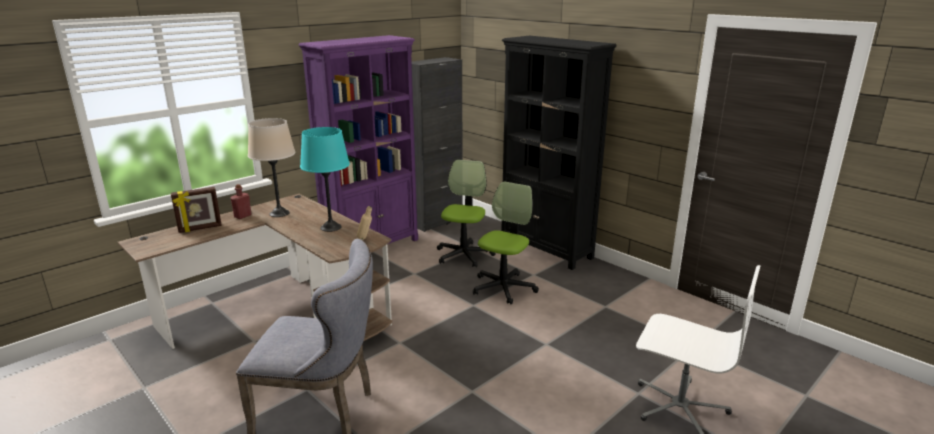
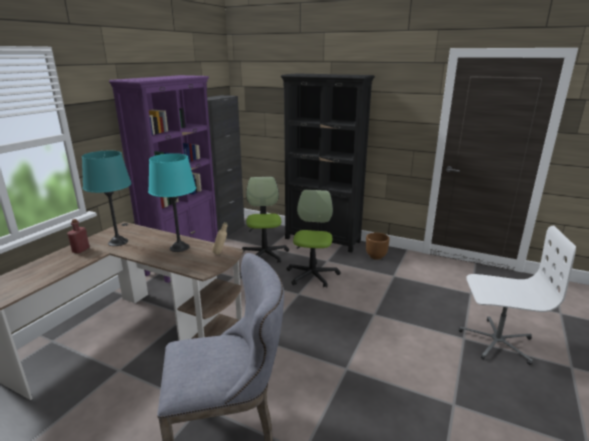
camera: 20 degrees left, 0 degrees up
picture frame [171,187,222,233] -> none
beige table lamp [248,118,296,217] -> turquoise table lamp [82,151,132,246]
none -> brown planter [366,233,390,260]

